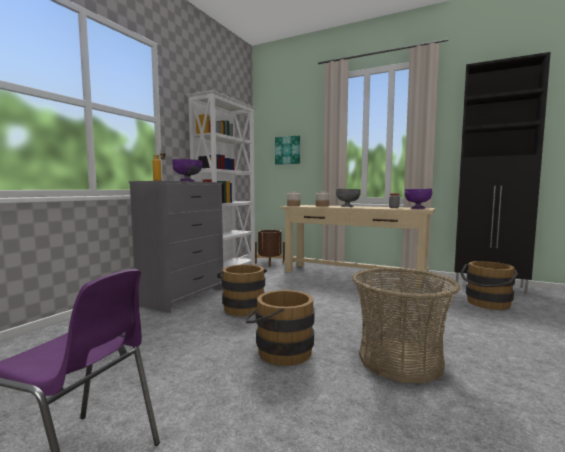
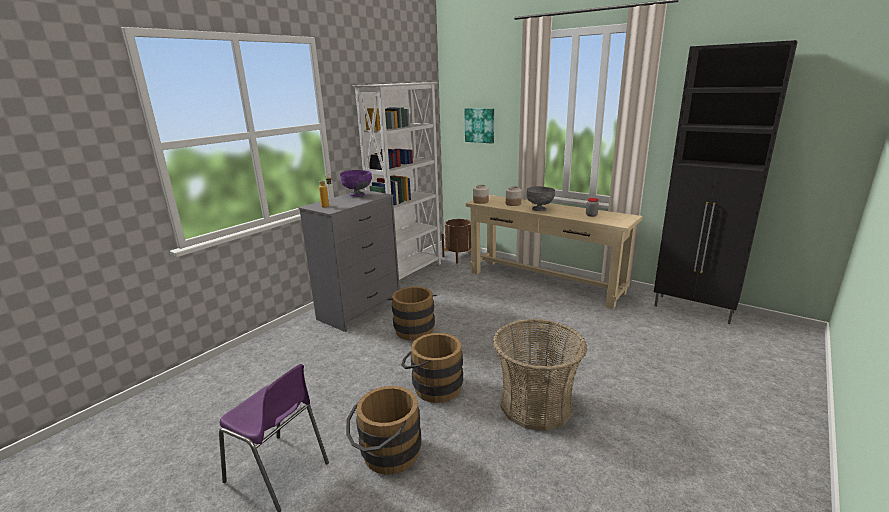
camera: 10 degrees right, 15 degrees up
purple bowl [405,189,432,209] -> none
brown bucket [460,261,518,310] -> brown bucket moved to [346,386,421,475]

